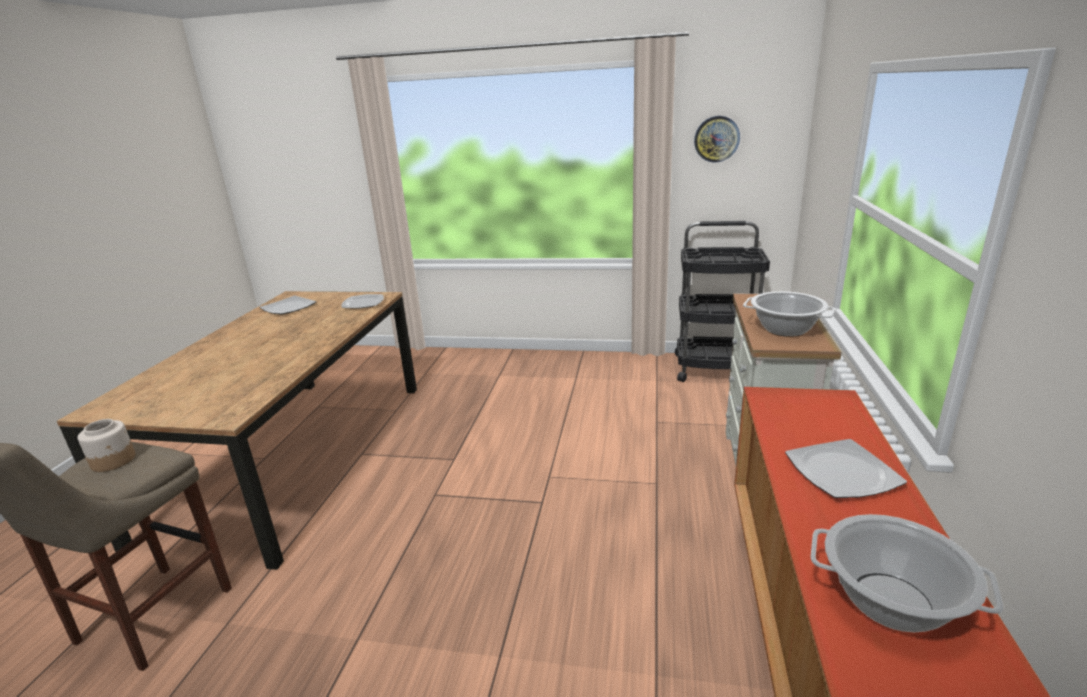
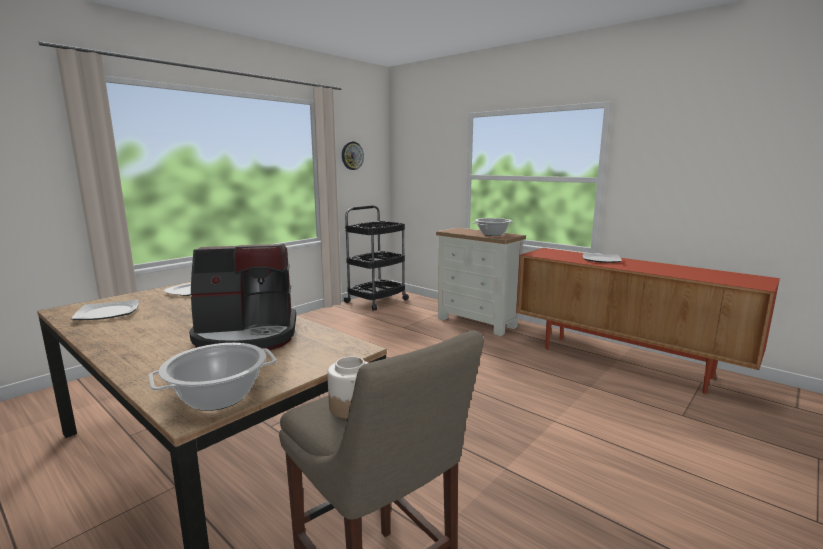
camera: 60 degrees left, 10 degrees down
cooking pot [811,514,1003,632] -> cooking pot moved to [148,343,277,411]
none -> coffee machine [189,244,296,350]

